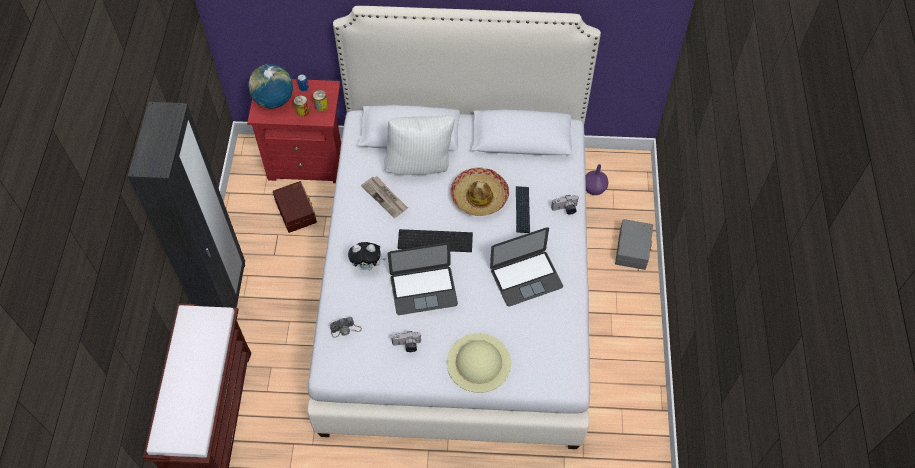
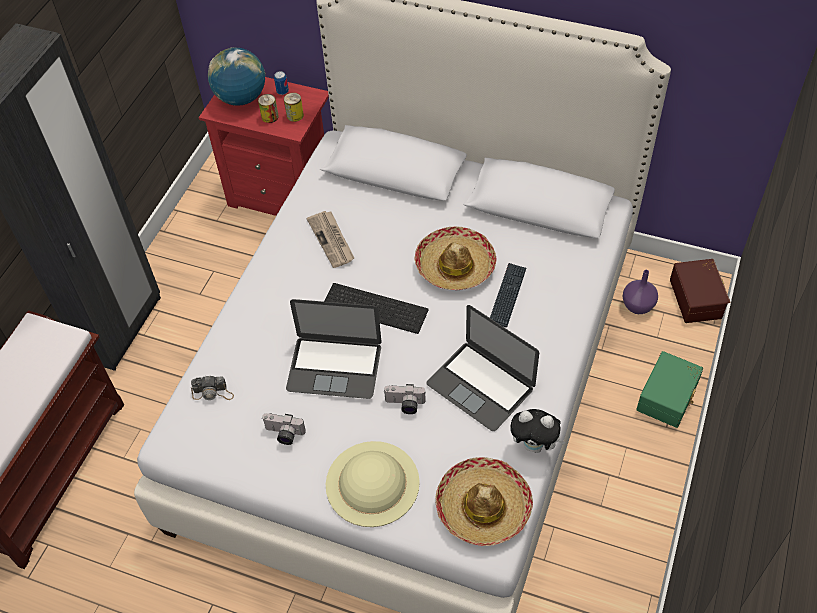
camera: 20 degrees right, 5 degrees down
brown storage box [273,181,317,233] -> brown storage box moved to [670,259,730,323]
plush toy [348,242,386,270] -> plush toy moved to [510,409,566,453]
white pillow [384,115,455,175] -> none
laptop [490,227,563,306] -> laptop turned 45 degrees clockwise [426,305,539,431]
camera [551,195,579,215] -> camera moved to [383,384,426,414]
grey storage box [615,219,653,270] -> green storage box [636,351,703,428]
none -> hat [435,457,533,546]

